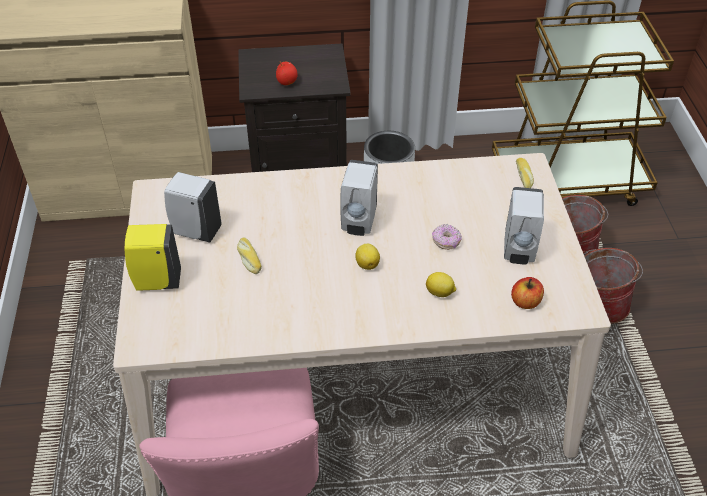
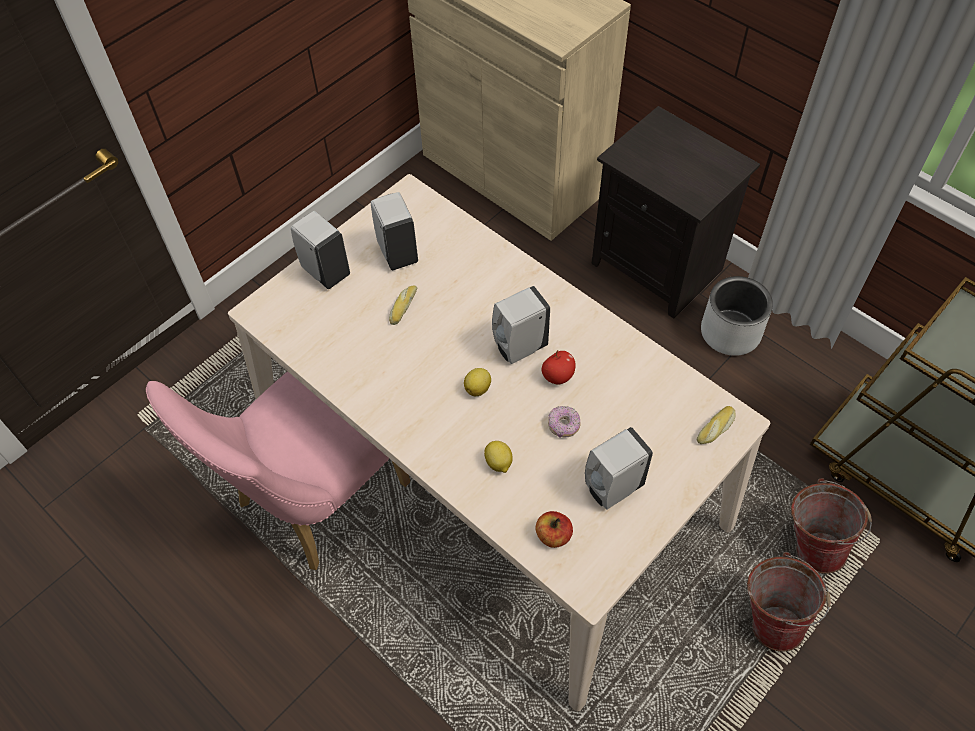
camera: 50 degrees right, 10 degrees up
yellow soap dispenser [124,224,181,291] -> white soap dispenser [291,211,350,289]
apple [276,61,298,85] -> apple moved to [542,350,576,385]

